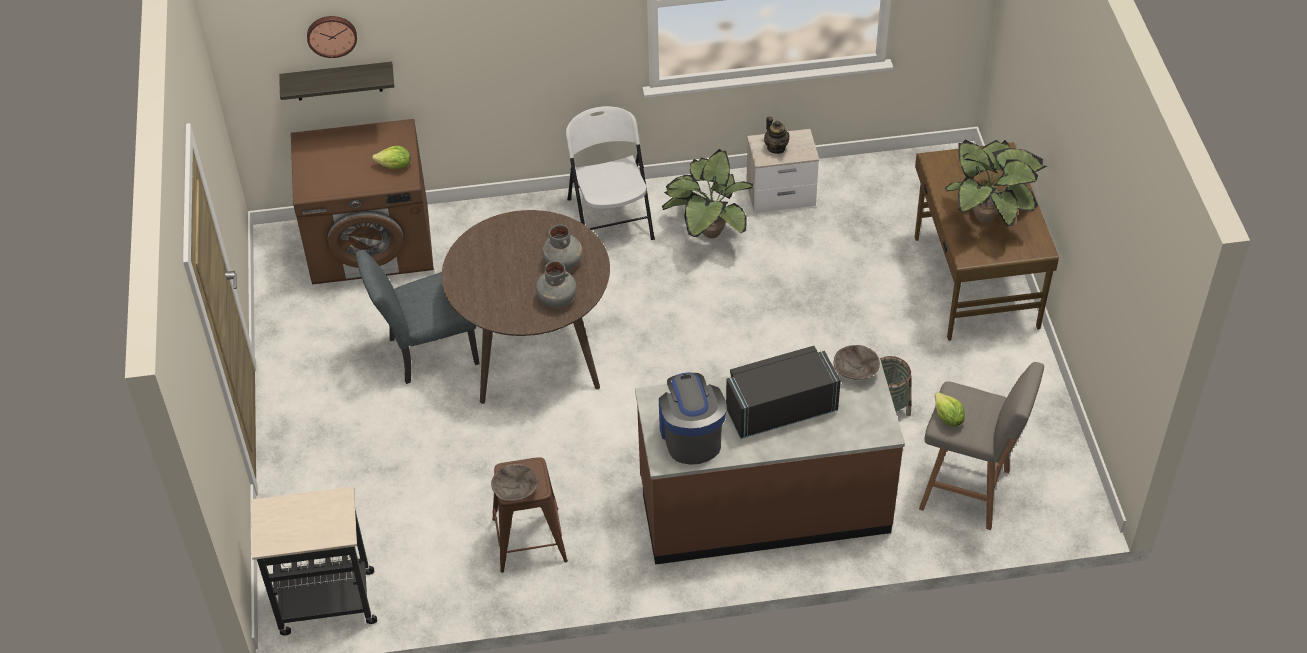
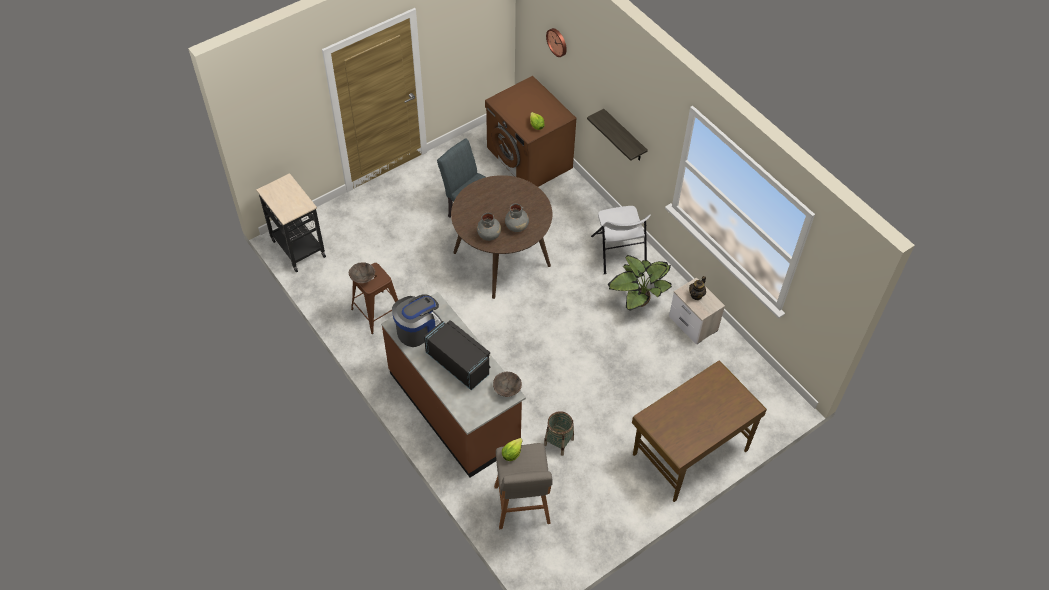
camera: 60 degrees right, 5 degrees up
shelf [279,62,394,101] -> shelf moved to [587,109,648,161]
white chair [566,106,655,240] -> white chair turned 120 degrees clockwise [591,206,651,274]
potted plant [945,139,1047,226] -> none

